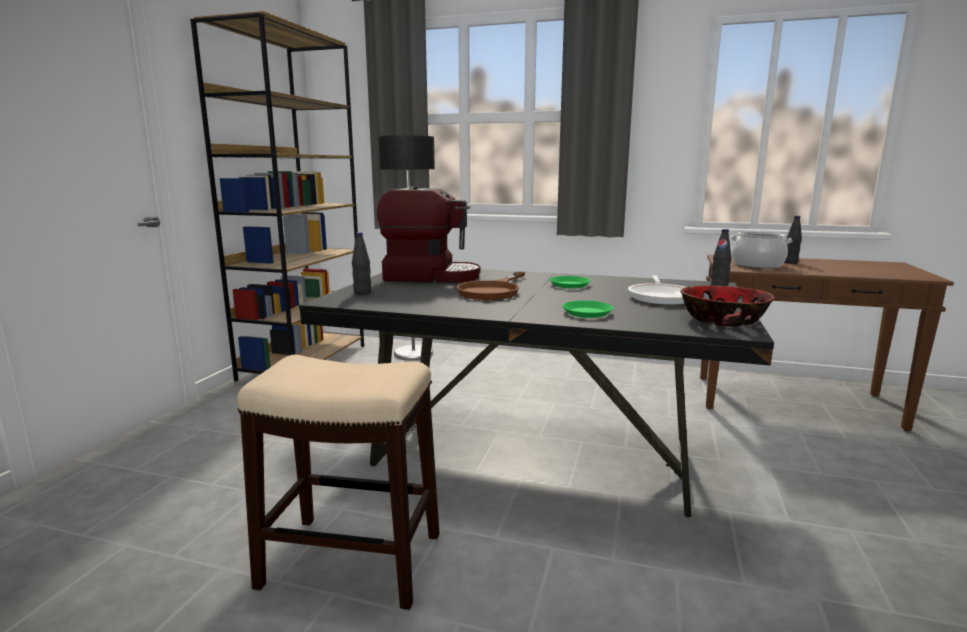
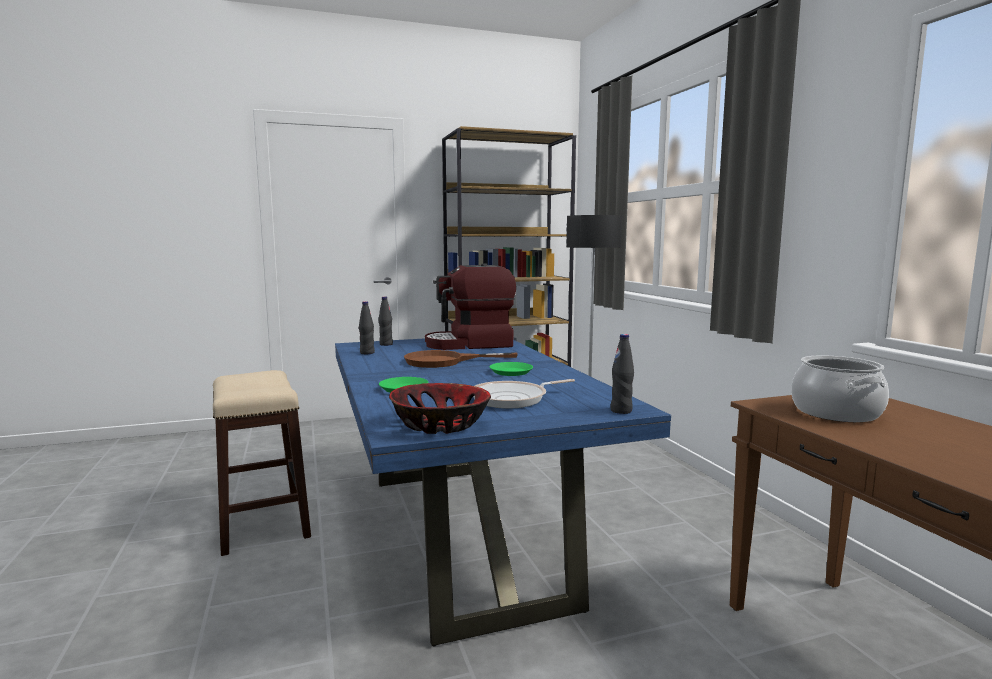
camera: 55 degrees right, 5 degrees down
black dining table [299,269,774,517] -> blue dining table [335,338,671,646]
coffee machine [377,187,480,283] -> coffee machine turned 105 degrees clockwise [425,264,516,350]
black bottle [784,216,802,264] -> black bottle moved to [359,301,375,354]

